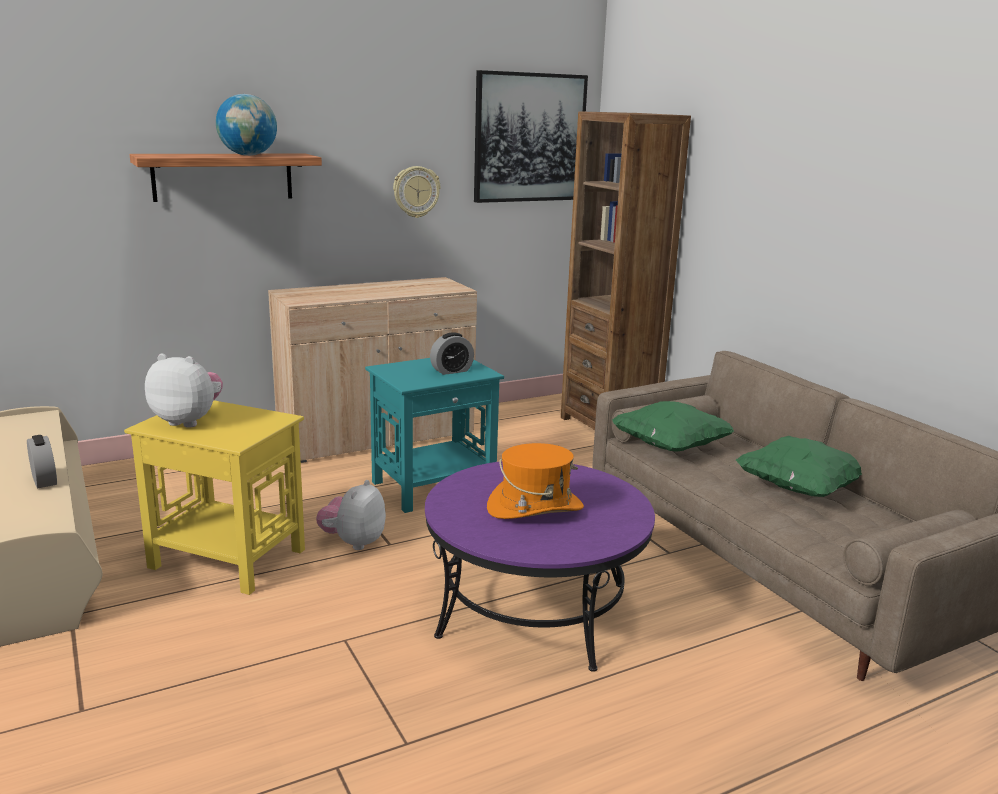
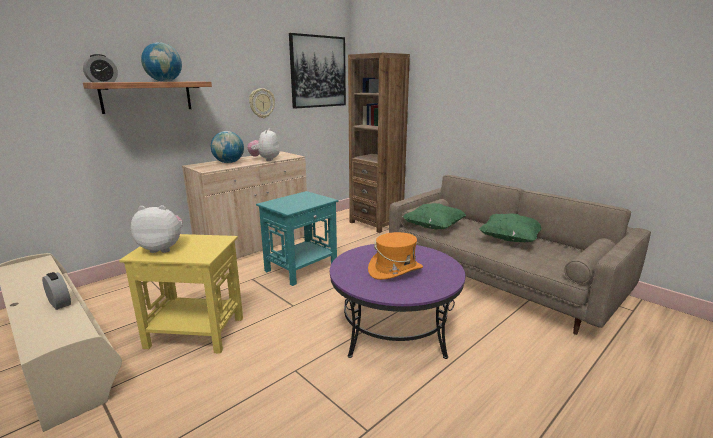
camera: 15 degrees left, 0 degrees up
plush toy [316,480,386,550] -> plush toy moved to [247,129,280,161]
alarm clock [430,332,474,375] -> alarm clock moved to [83,54,118,82]
none -> globe [211,131,244,163]

